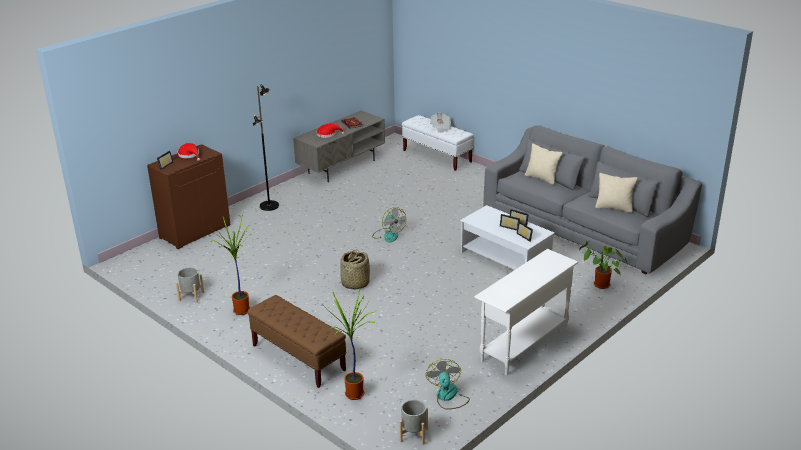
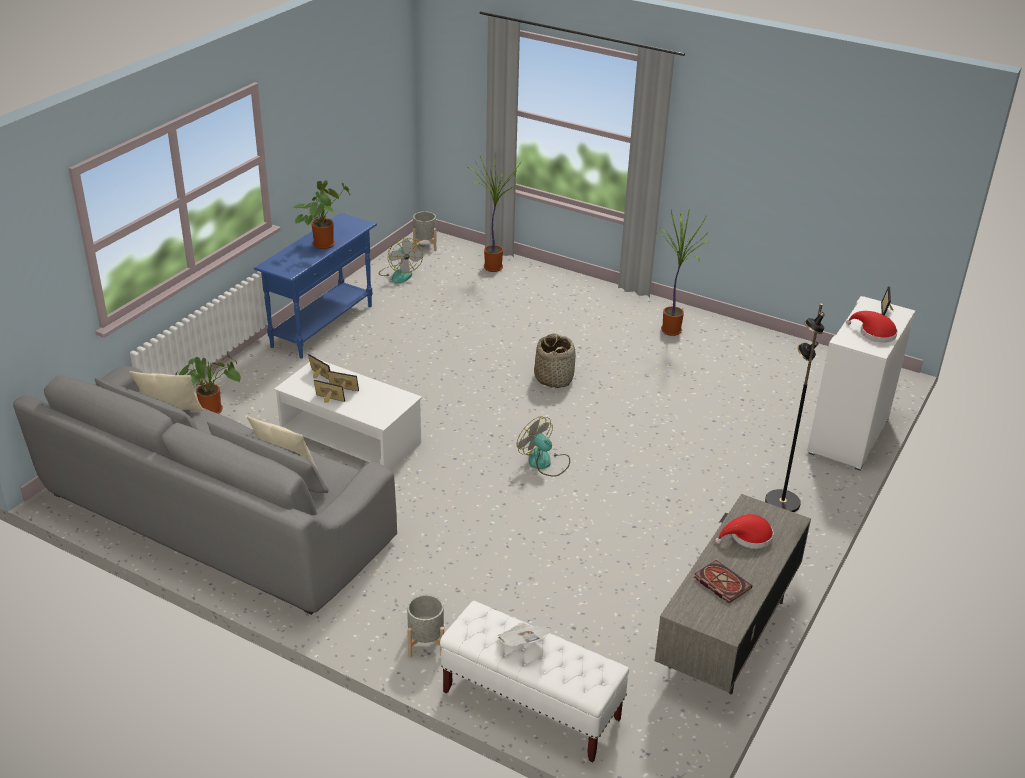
camera: 165 degrees right, 5 degrees up
brown cabinet [147,144,231,249] -> white cabinet [807,296,915,471]
grey planter [176,267,204,303] -> grey planter moved to [407,595,444,658]
brown bench [248,295,346,388] -> none
white console table [474,249,578,375] -> blue console table [254,213,377,359]
none -> potted plant [293,180,351,249]

